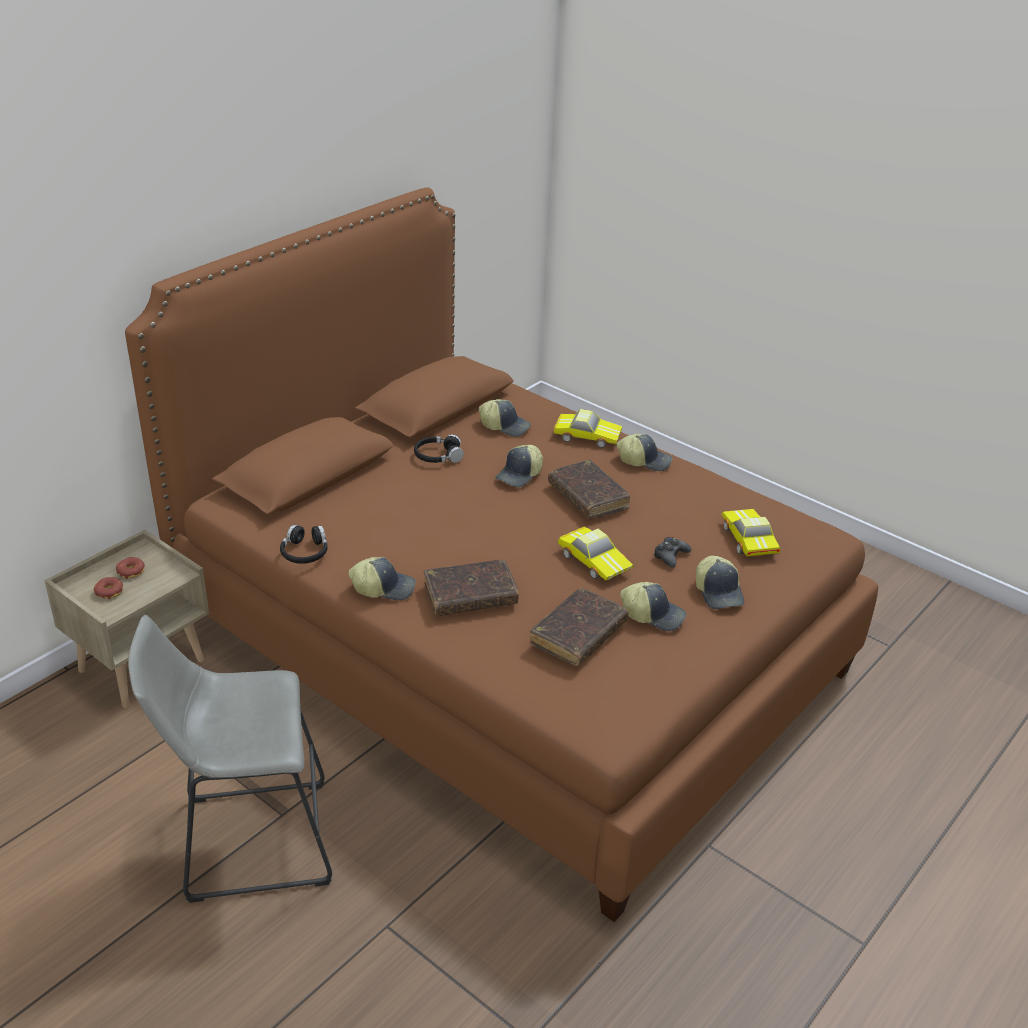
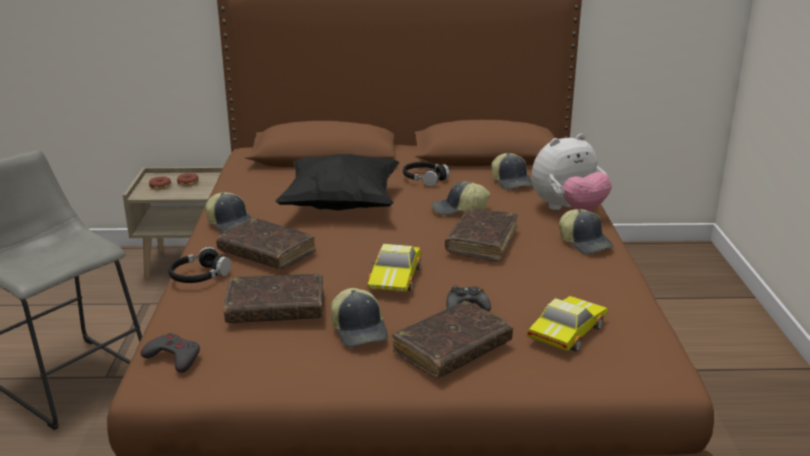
camera: 50 degrees right, 10 degrees down
black headphones [280,525,328,564] -> black headphones moved to [168,247,231,283]
toy car [554,409,622,448] -> plush toy [531,134,612,212]
cap [696,556,744,609] -> brown book [392,301,513,378]
none -> grey game controller [141,333,200,373]
none -> black pillow [275,154,399,211]

